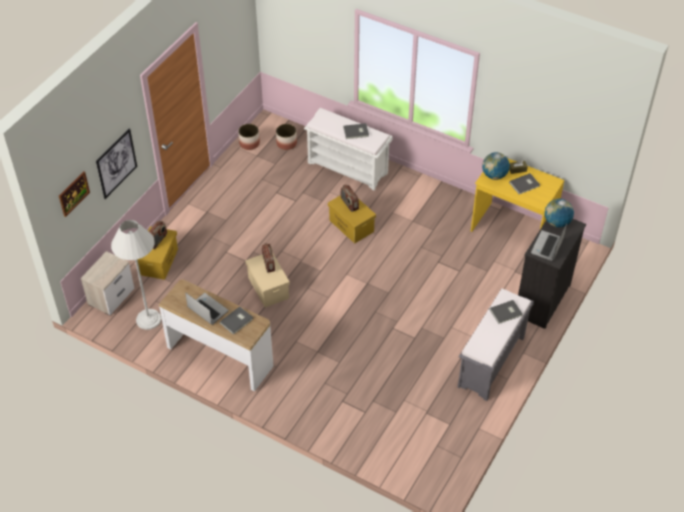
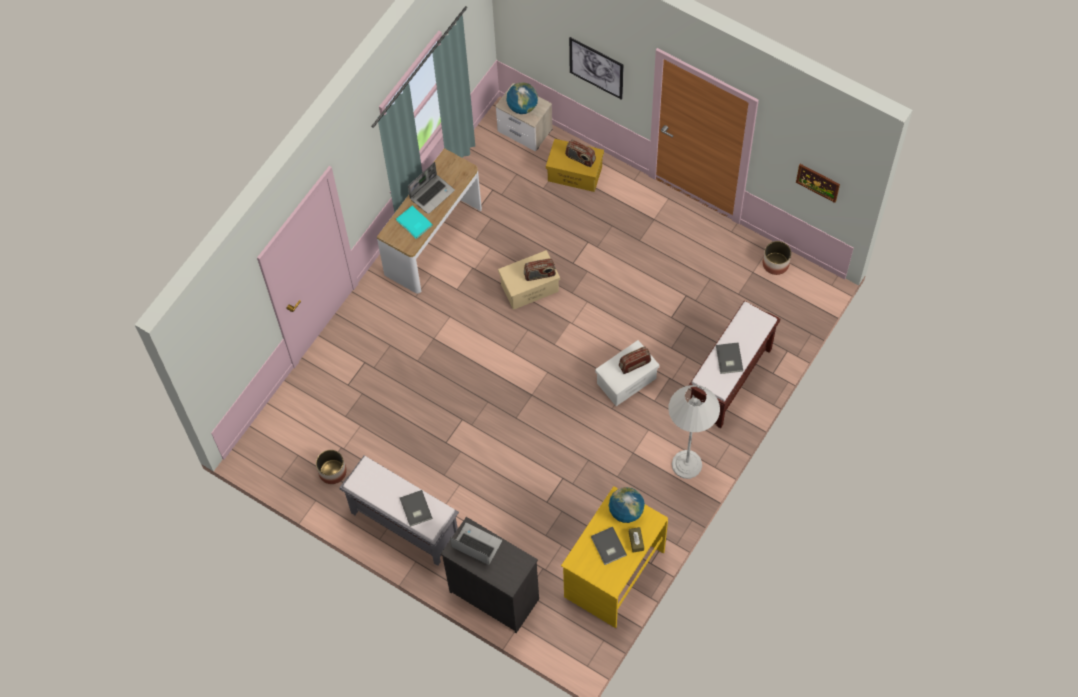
camera: 95 degrees right, 15 degrees up
picture [59,171,90,217] -> picture moved to [796,164,840,203]
white floor lamp [111,220,161,330] -> white floor lamp moved to [668,385,720,479]
grey book [220,306,253,335] -> turquoise book [396,206,433,239]
planter [276,124,297,150] -> planter moved to [316,450,347,484]
white bench [304,108,393,191] -> brown bench [688,301,780,428]
yellow storage box [328,196,376,244] -> white storage box [595,340,659,406]
globe [545,199,574,228] -> globe moved to [507,82,538,114]

